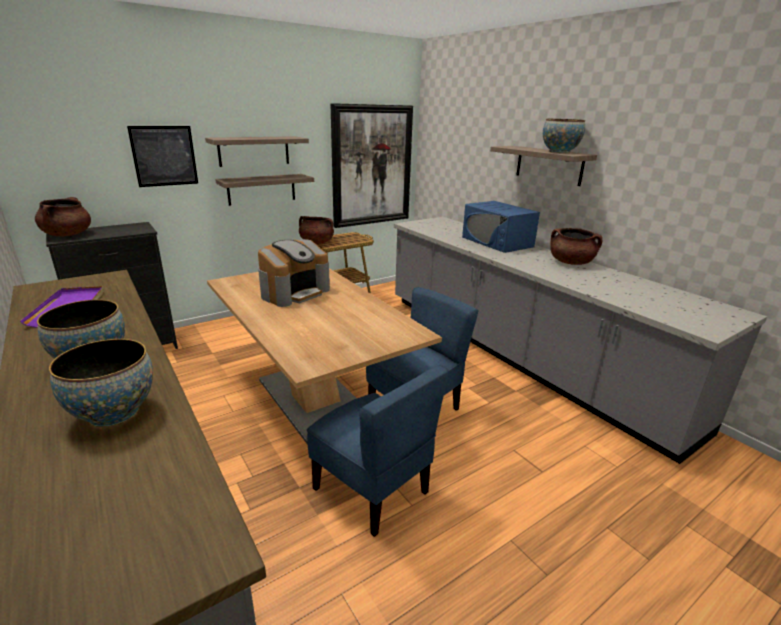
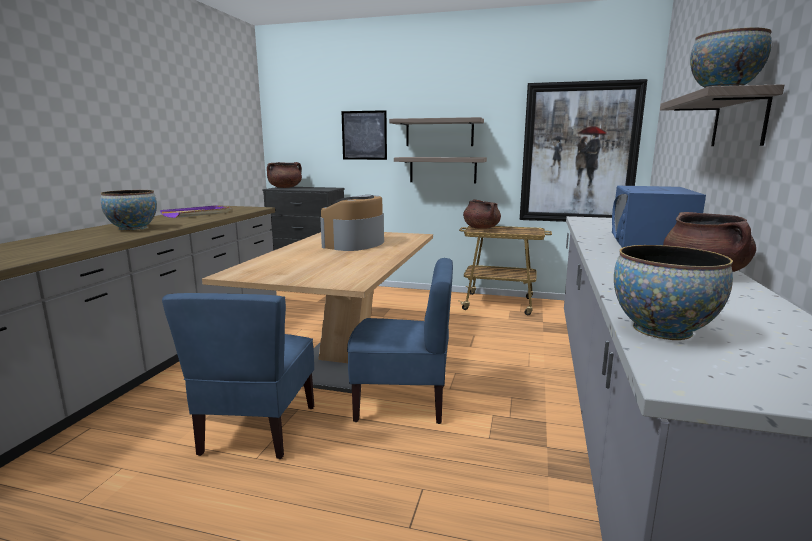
camera: 50 degrees right, 10 degrees down
bowl [49,339,153,427] -> bowl moved to [614,245,733,340]
coffee machine [258,239,330,307] -> coffee machine turned 120 degrees clockwise [320,195,384,251]

